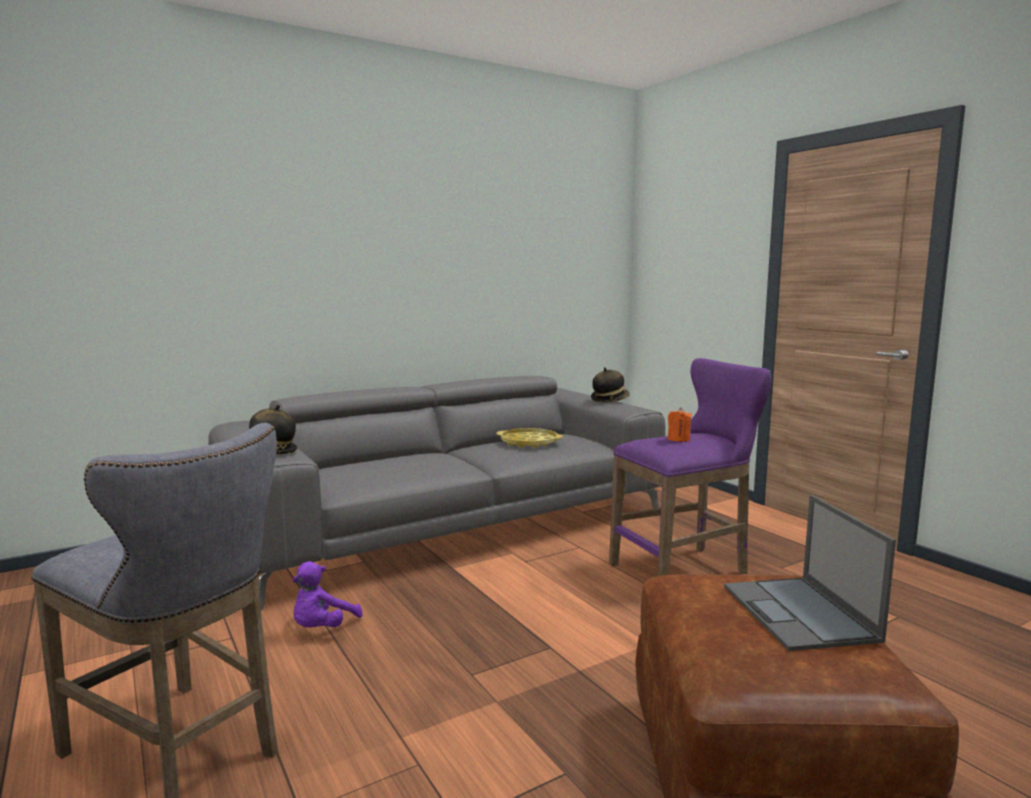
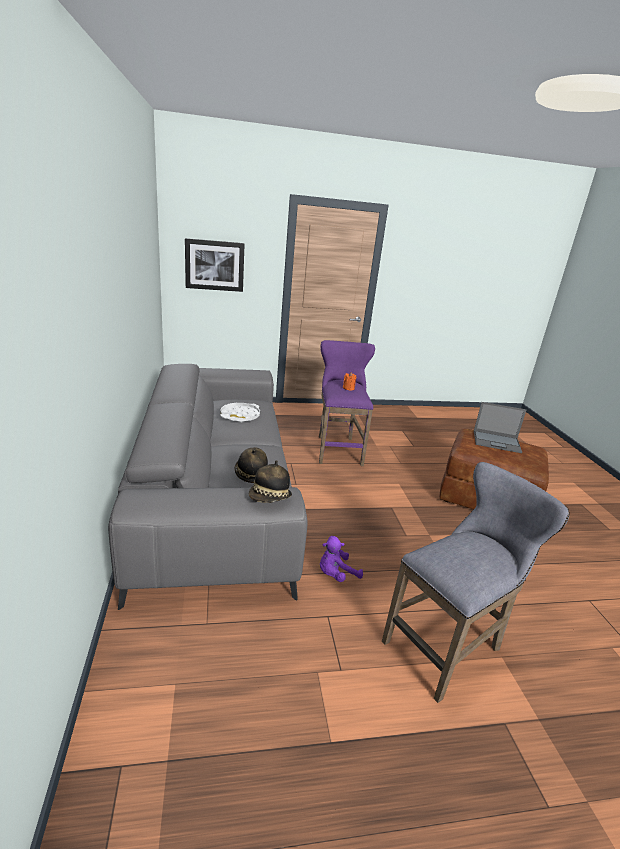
camera: 70 degrees left, 15 degrees up
purple plush toy [292,561,362,628] -> purple plush toy turned 105 degrees clockwise [320,536,363,582]
yellow tray [496,428,563,448] -> white tray [220,403,260,423]
hat [591,367,630,403] -> hat moved to [235,447,268,483]
none -> picture [185,238,245,292]

